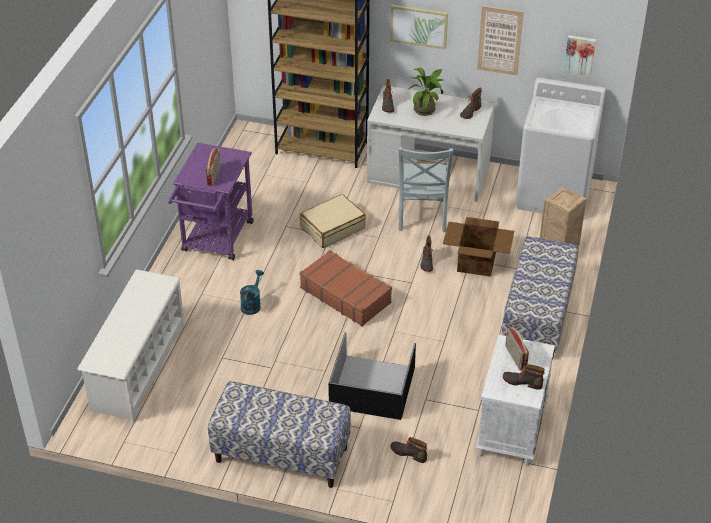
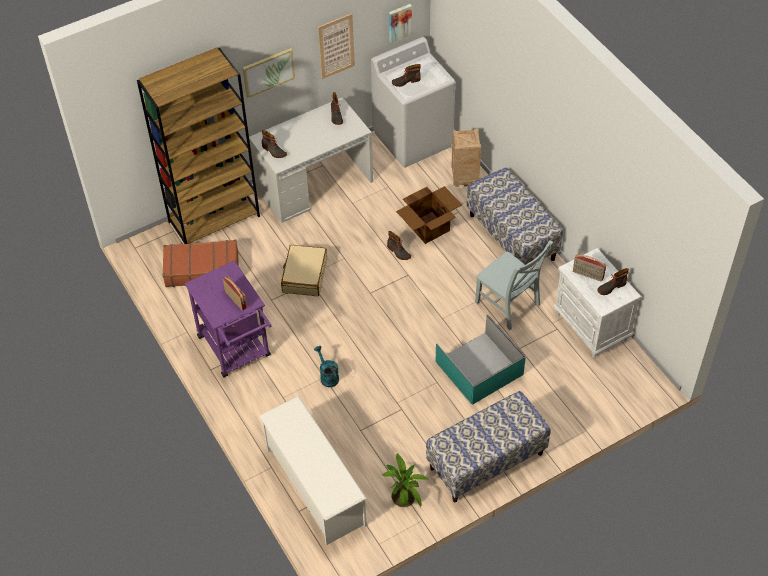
camera: 45 degrees left, 10 degrees up
brown suitcase [300,250,392,326] -> brown suitcase moved to [163,240,238,287]
black storage box [328,332,416,420] -> turquoise storage box [436,315,526,405]
boot [390,437,427,463] -> boot moved to [392,64,421,87]
grey chair [398,147,453,232] -> grey chair moved to [475,240,553,330]
potted plant [407,68,444,116] -> potted plant moved to [381,453,428,507]

